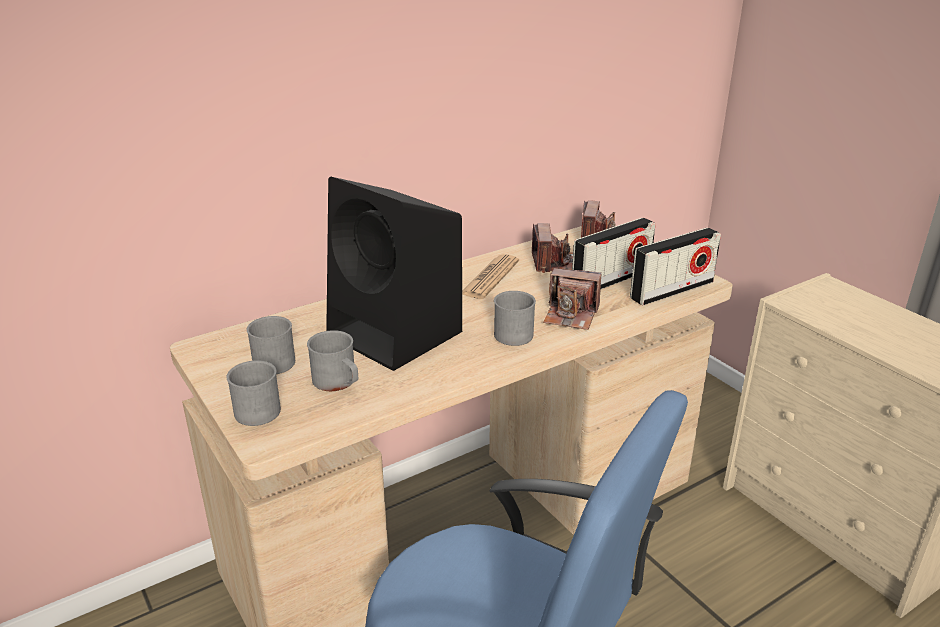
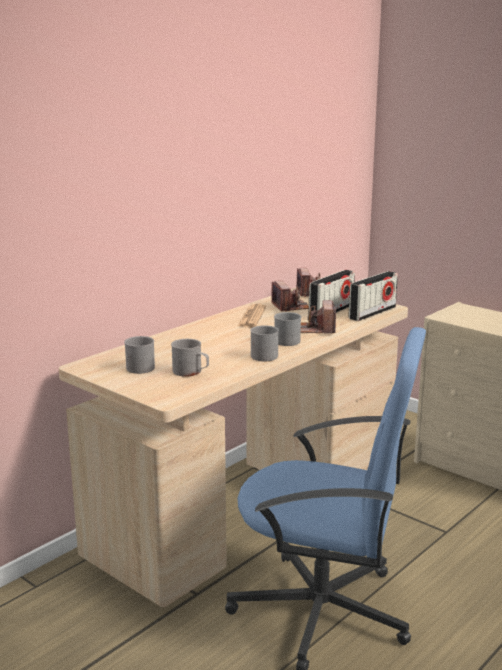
camera: 15 degrees left, 10 degrees down
grey mug [227,360,281,426] -> grey mug moved to [250,325,279,361]
black speaker [326,177,462,371] -> none
camera [543,268,601,330] -> camera turned 90 degrees clockwise [301,300,336,333]

